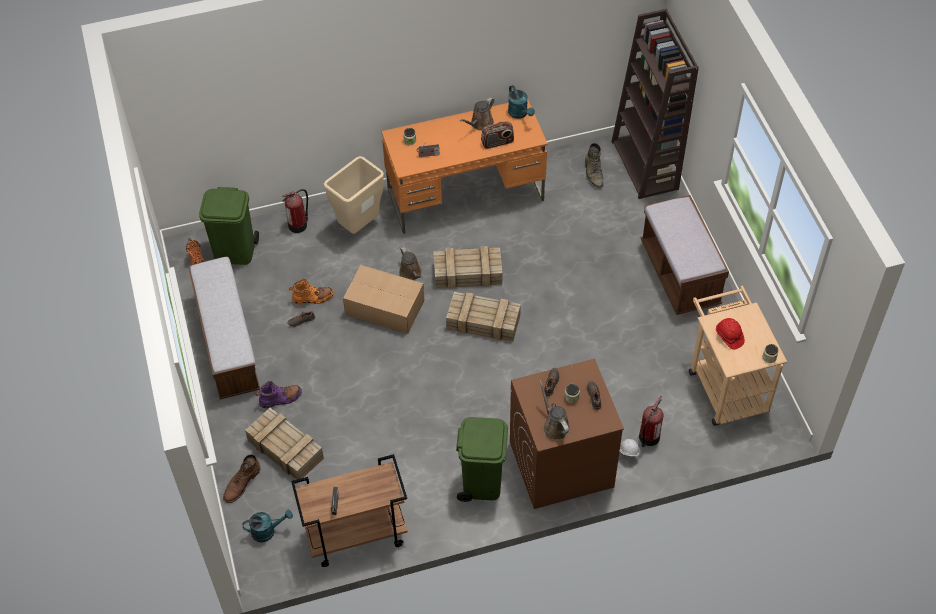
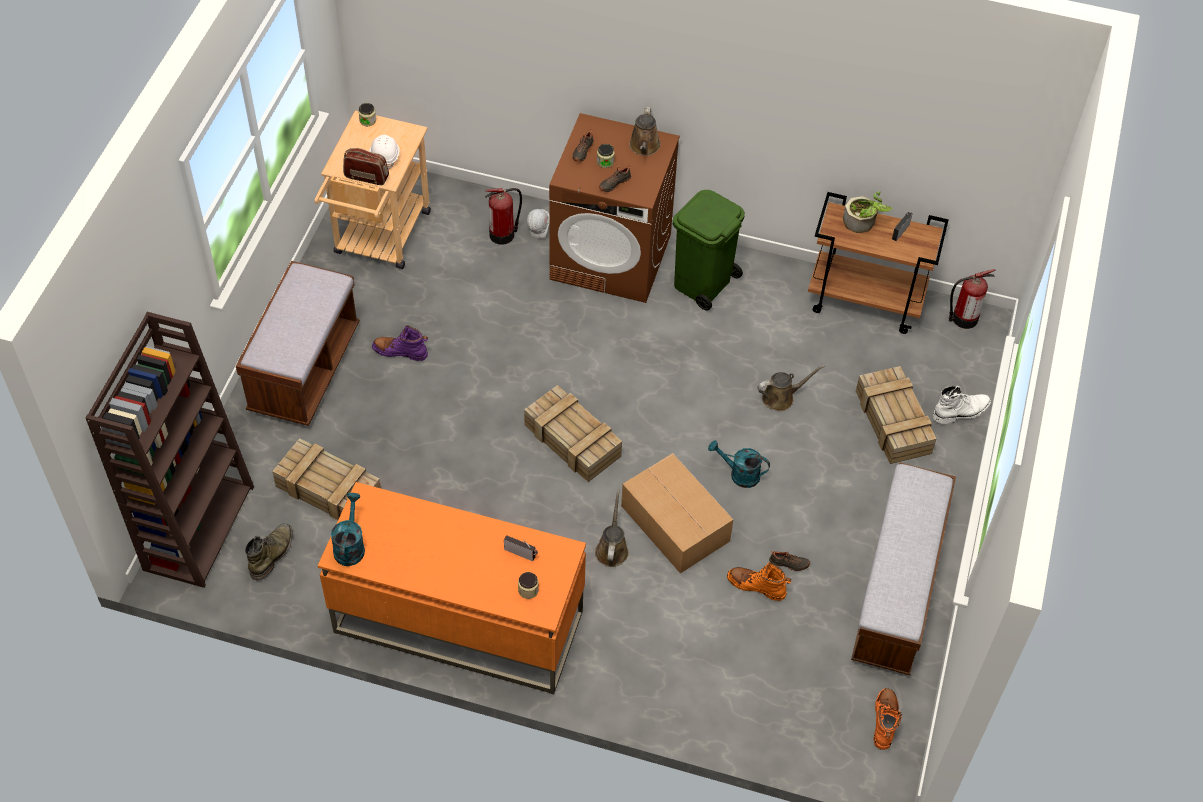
camera: 150 degrees left, 0 degrees up
green trash can [199,187,259,265] -> none
brown boot [223,454,261,503] -> white boot [933,386,991,424]
turquoise watering can [242,510,293,542] -> turquoise watering can moved to [708,440,770,488]
purple boot [255,381,302,408] -> purple boot moved to [372,325,428,361]
fire extinguisher [282,189,308,233] -> fire extinguisher moved to [949,269,996,329]
beige trash can [324,156,384,234] -> none
crate [434,246,502,289] -> crate moved to [272,438,381,520]
brown watering can [460,97,494,131] -> brown watering can moved to [757,365,825,411]
radio [481,121,514,149] -> radio moved to [343,148,389,185]
red hard hat [716,318,745,350] -> white hard hat [369,135,400,170]
none -> potted plant [843,191,892,233]

